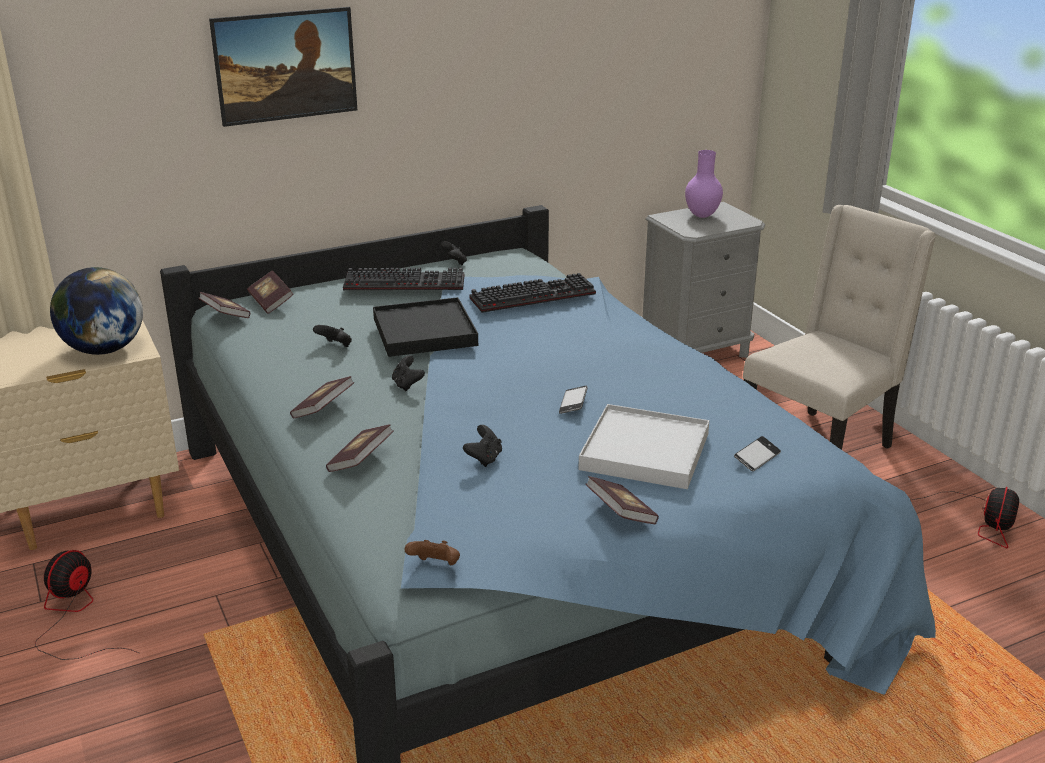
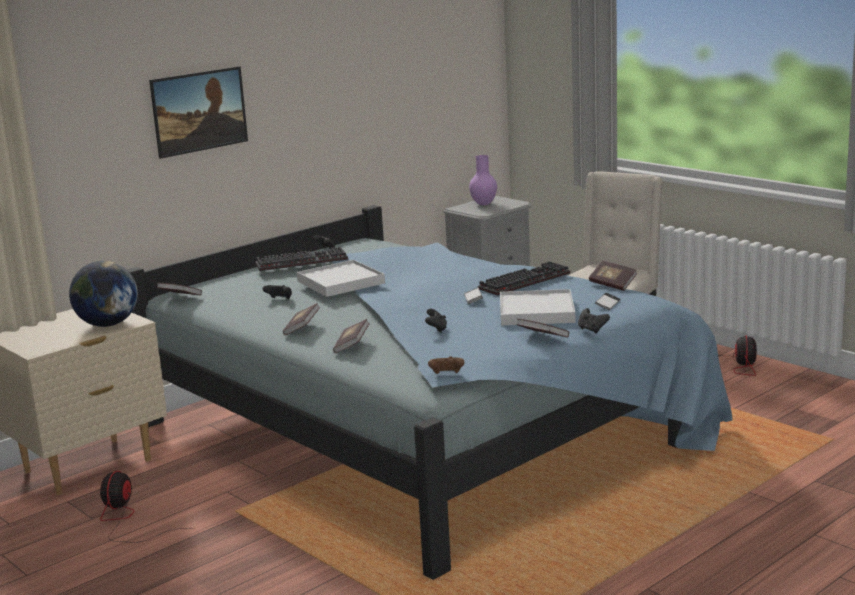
camera: 15 degrees left, 10 degrees down
book [247,270,294,314] -> book moved to [589,261,637,291]
black tray [373,297,478,357] -> white tray [297,260,385,297]
black game controller [392,356,425,391] -> black game controller moved to [578,308,610,334]
keyboard [469,273,596,313] -> keyboard moved to [478,261,570,296]

